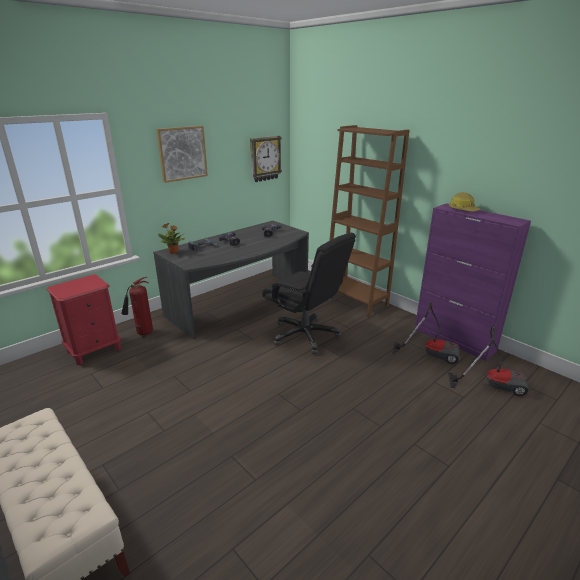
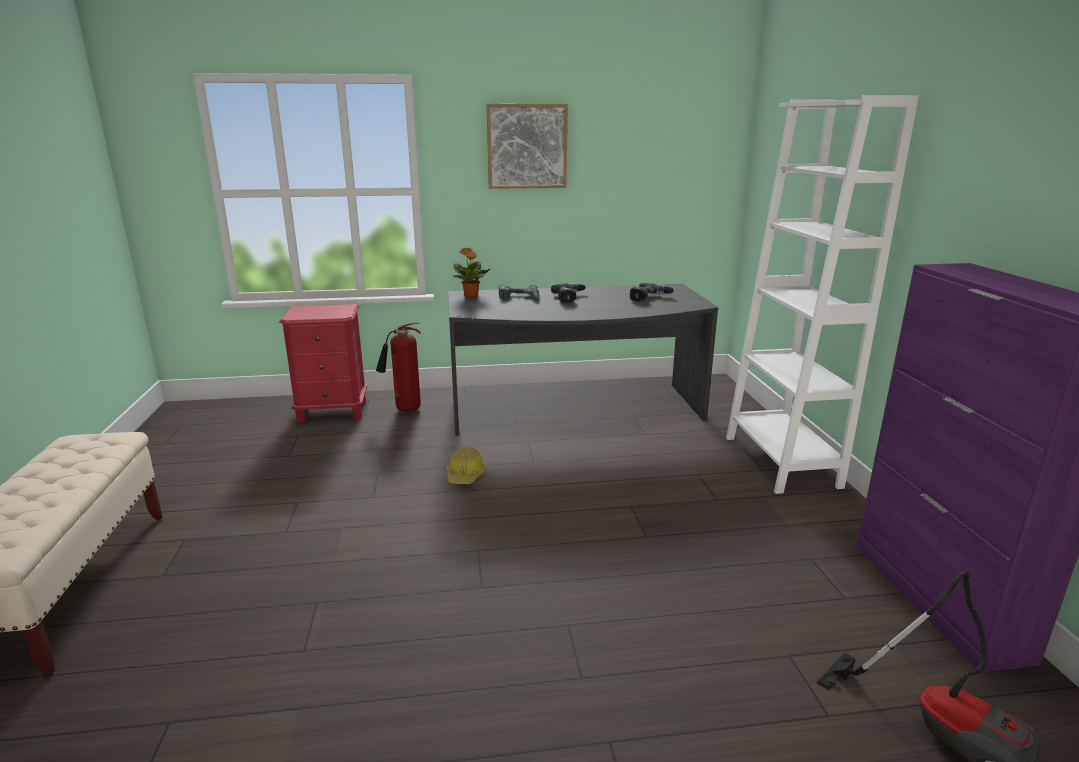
camera: 35 degrees right, 5 degrees down
wall clock [250,136,282,182] -> none
black office chair [262,233,356,354] -> none
brown bookcase [329,125,409,317] -> white bookcase [726,95,919,494]
vacuum cleaner [392,300,460,364] -> none
hard hat [449,192,481,211] -> hard hat moved to [447,447,486,484]

